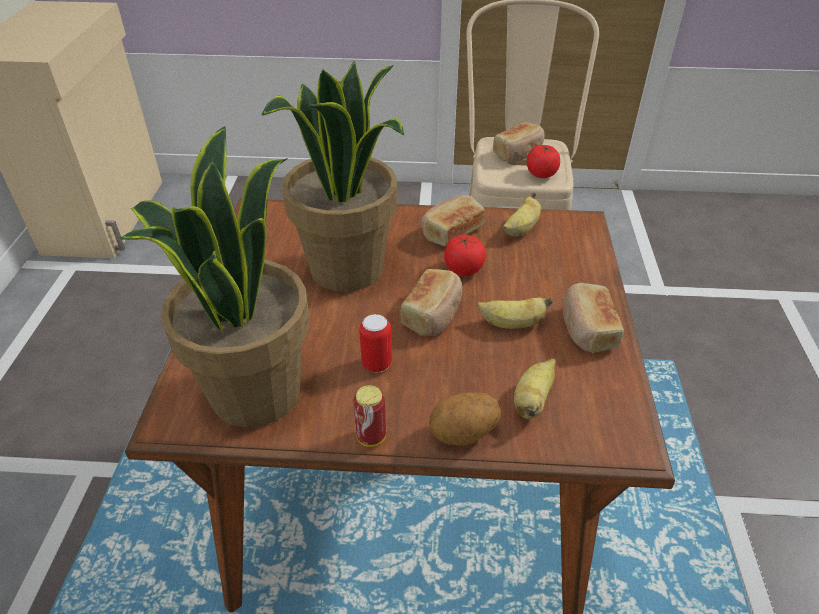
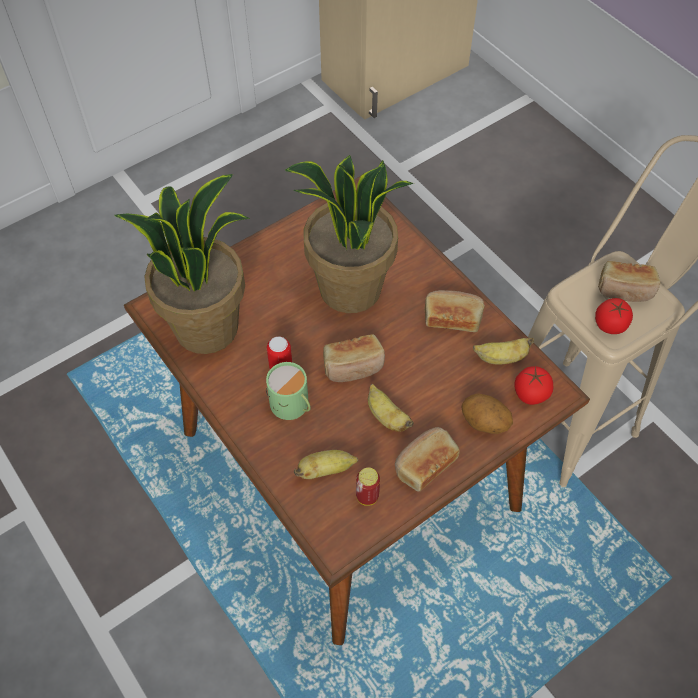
camera: 50 degrees right, 15 degrees up
can [353,385,386,447] -> can moved to [356,467,380,506]
potato [429,392,501,446] -> potato moved to [461,393,513,434]
tomato [444,235,486,276] -> tomato moved to [514,366,553,405]
none -> green mug [266,362,311,420]

